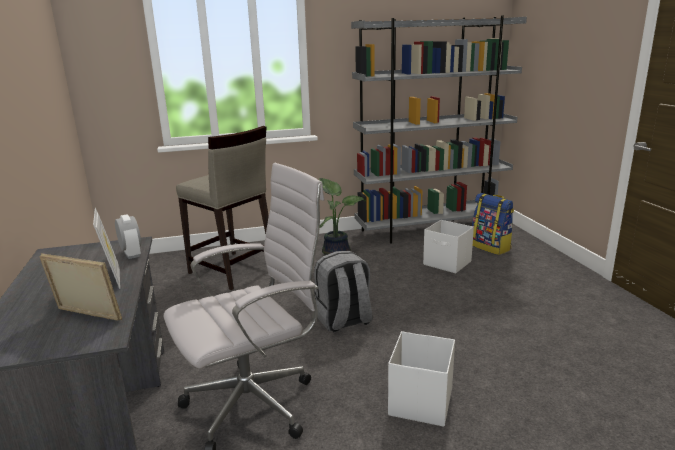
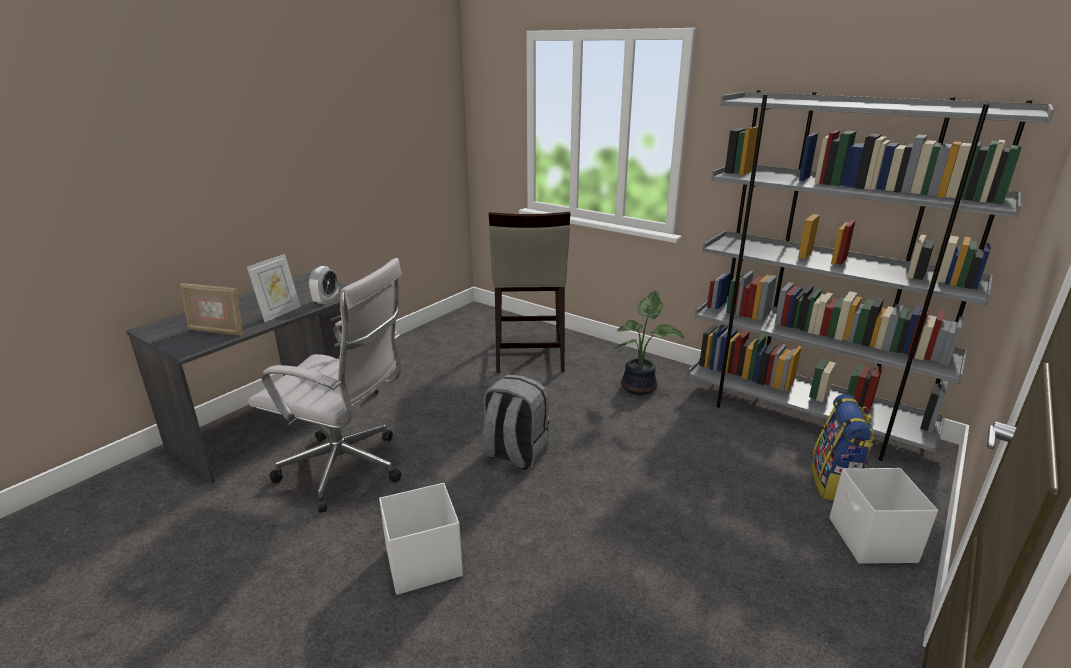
camera: 50 degrees right, 5 degrees up
picture frame [39,253,122,321] -> picture frame turned 120 degrees clockwise [180,283,243,336]
white storage box [423,220,474,273] -> white storage box moved to [829,468,938,564]

